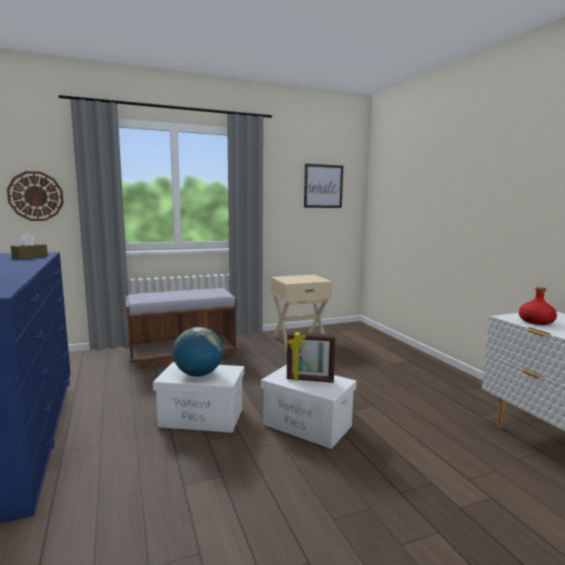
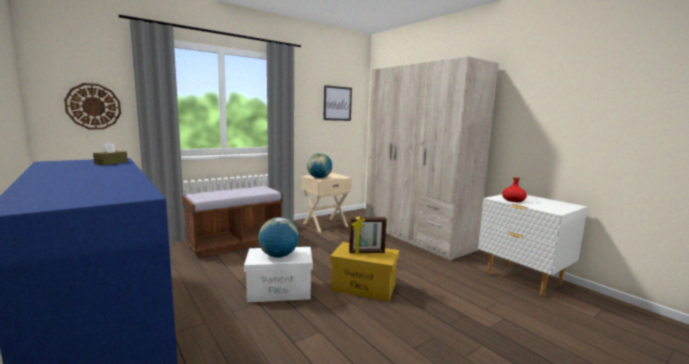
camera: 15 degrees left, 0 degrees up
white storage box [261,364,357,449] -> yellow storage box [330,242,399,302]
none -> globe [307,153,332,178]
none -> beige wardrobe [366,57,499,260]

